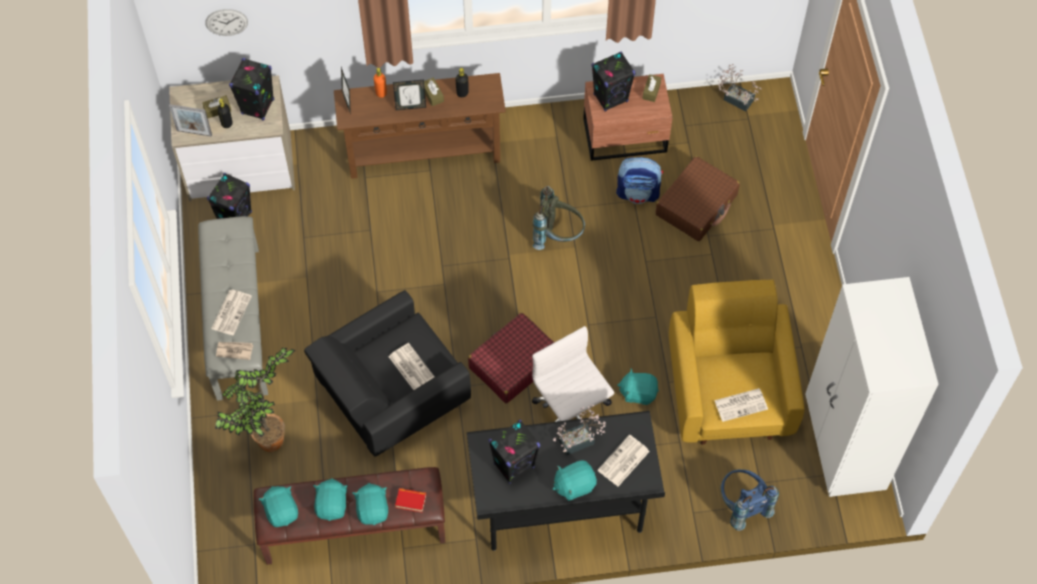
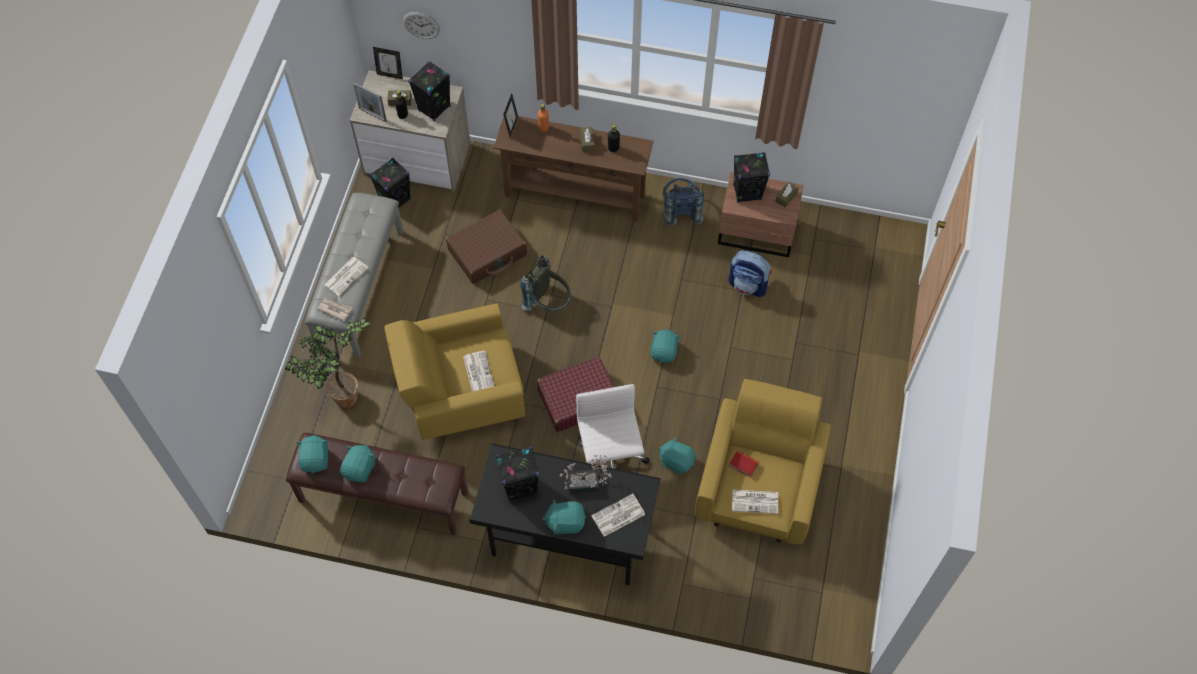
camera: 20 degrees right, 0 degrees up
black armchair [304,290,471,457] -> yellow armchair [384,304,525,440]
turquoise plush toy [353,483,388,525] -> turquoise plush toy moved to [651,329,681,362]
picture frame [393,80,426,110] -> picture frame moved to [373,47,403,79]
book [395,488,426,513] -> book moved to [729,450,759,478]
grey backpack [533,186,585,250] -> grey backpack moved to [520,255,571,311]
brown suitcase [656,156,740,241] -> brown suitcase moved to [446,210,527,284]
potted plant [718,64,761,111] -> none
blue backpack [720,469,779,531] -> blue backpack moved to [663,178,704,226]
white wardrobe [805,277,939,497] -> none

